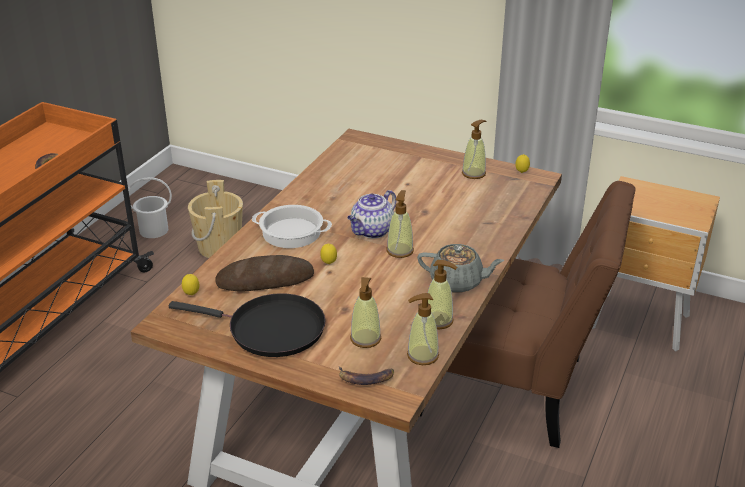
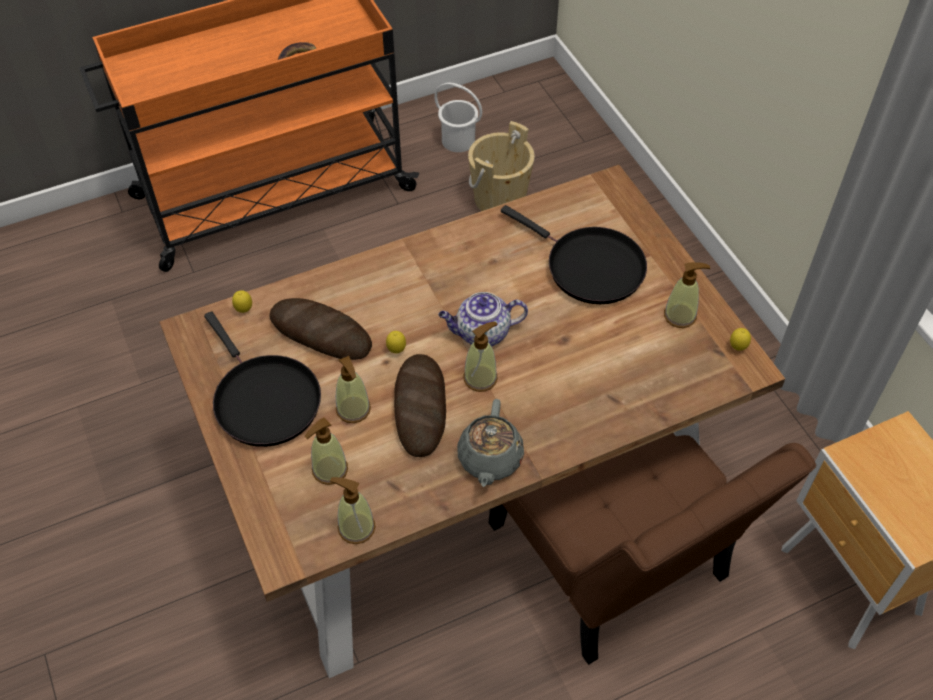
camera: 40 degrees right, 20 degrees up
cooking pot [252,205,332,248] -> none
banana [339,366,394,385] -> none
grey teapot [417,244,505,293] -> grey teapot turned 45 degrees clockwise [457,399,524,487]
soap dispenser [428,260,457,329] -> soap dispenser moved to [336,356,371,423]
none -> bread [394,354,446,457]
none -> black frying pan [501,205,647,304]

